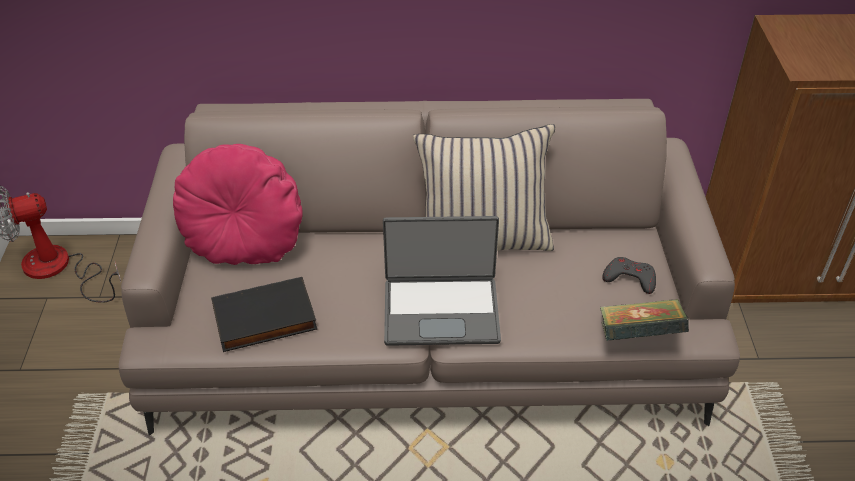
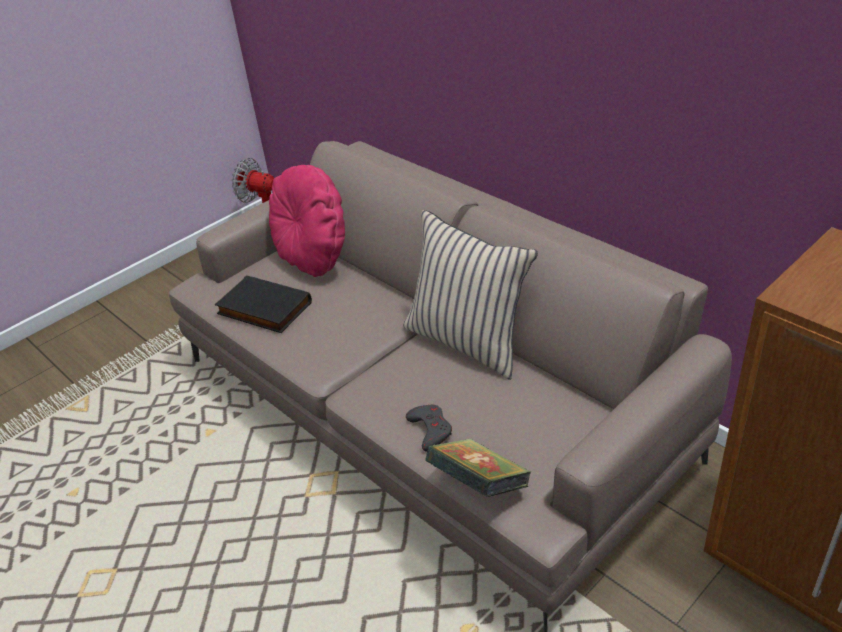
camera: 50 degrees right, 5 degrees down
laptop [383,216,501,346] -> none
grey game controller [602,257,656,294] -> grey game controller moved to [406,405,452,452]

